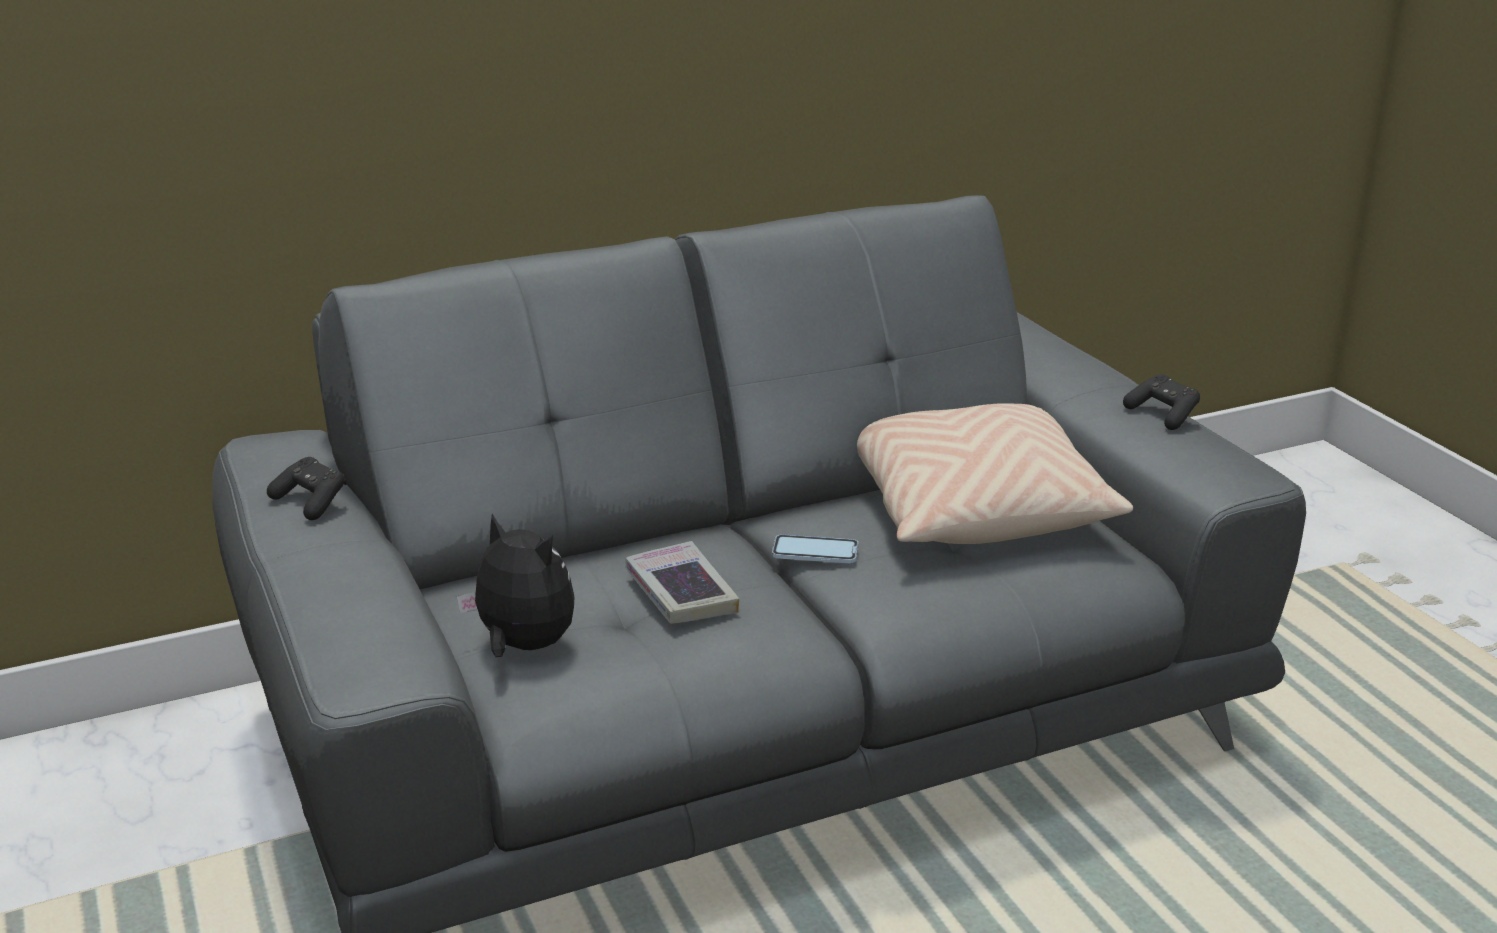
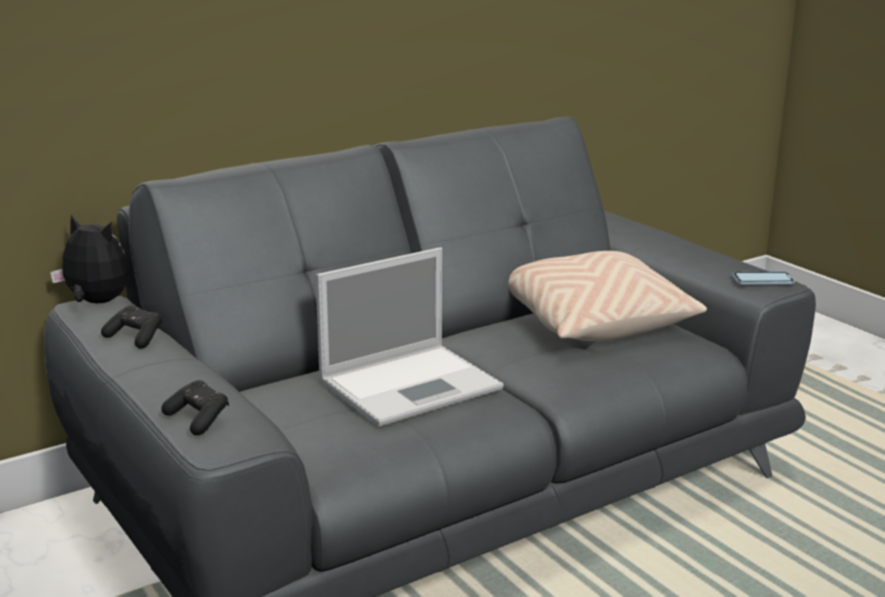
camera: 10 degrees left, 5 degrees down
plush toy [457,514,574,657] -> plush toy moved to [50,215,128,303]
book [626,541,739,624] -> laptop [316,247,504,427]
phone [772,534,859,563] -> phone moved to [733,272,795,285]
black game controller [1123,374,1200,430] -> black game controller moved to [161,380,229,435]

